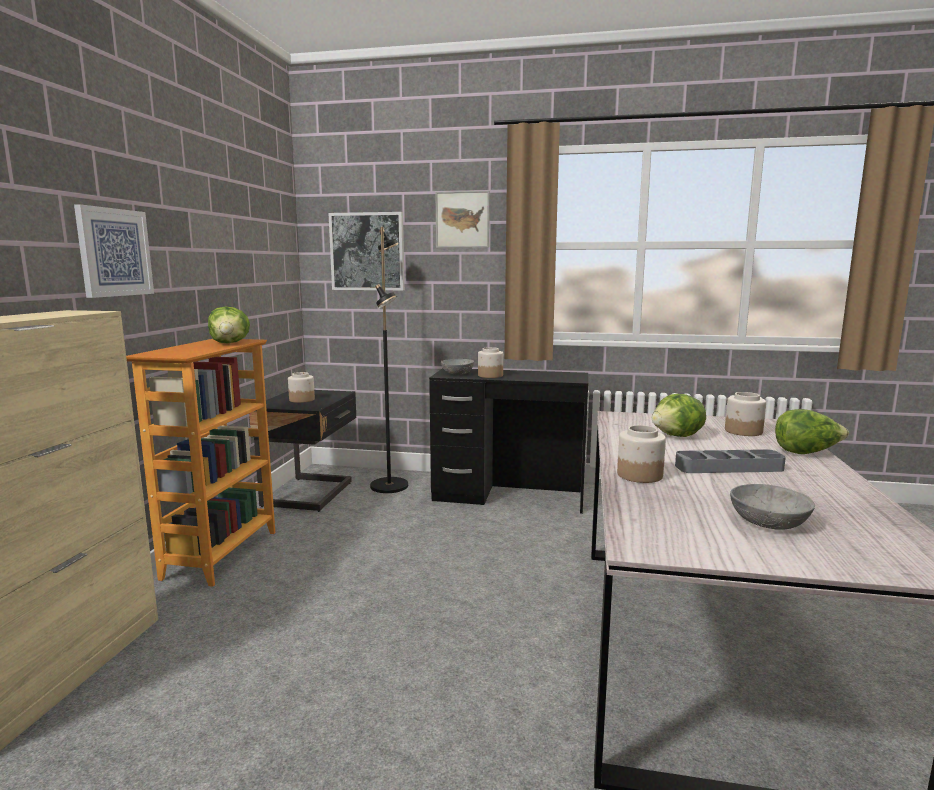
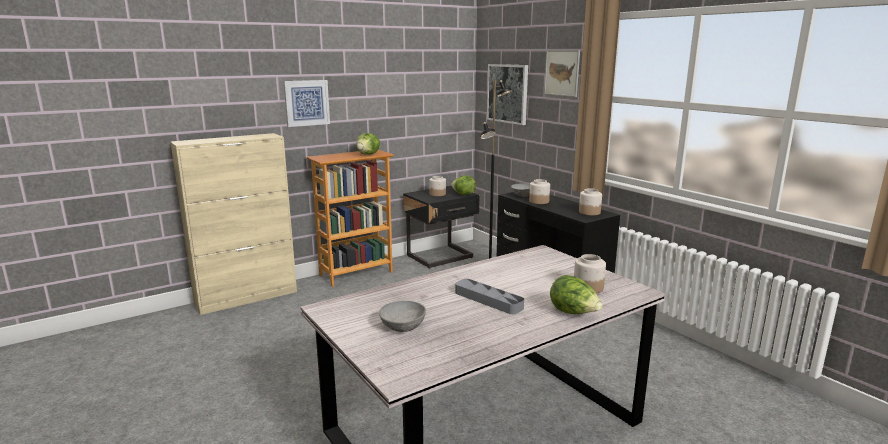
camera: 45 degrees right, 5 degrees up
jar [617,425,666,483] -> jar moved to [579,188,602,215]
lettuce [652,394,706,437] -> lettuce moved to [451,175,476,195]

